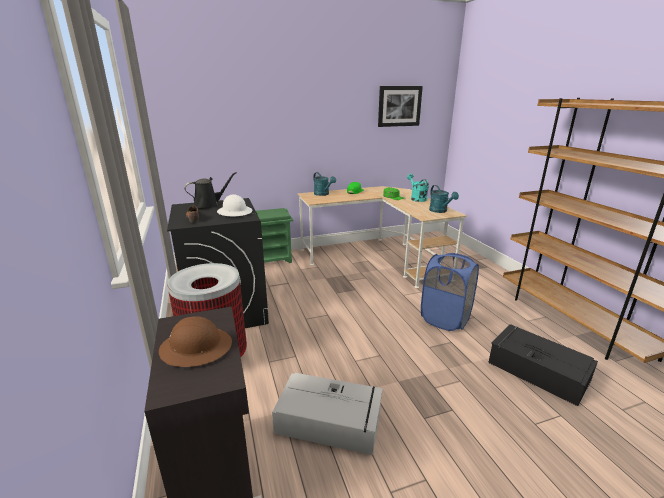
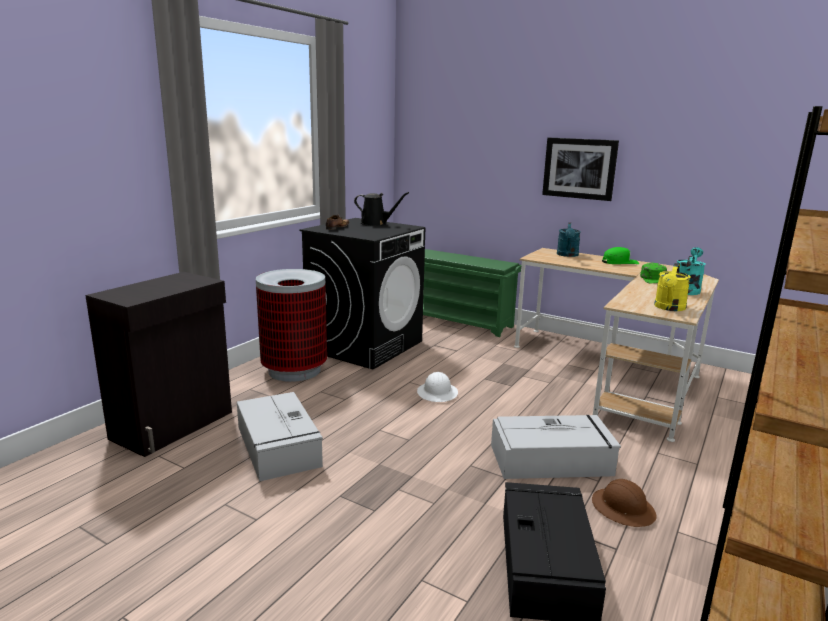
camera: 50 degrees right, 5 degrees down
brown hard hat [159,316,232,367] -> brown hard hat moved to [592,479,657,527]
white hard hat [217,194,252,217] -> white hard hat moved to [417,372,458,402]
picture [378,86,423,127] -> picture moved to [542,138,619,201]
blue laundry basket [421,253,479,331] -> grey storage box [491,415,621,479]
turquoise watering can [429,185,459,213] -> yellow watering can [654,263,691,311]

